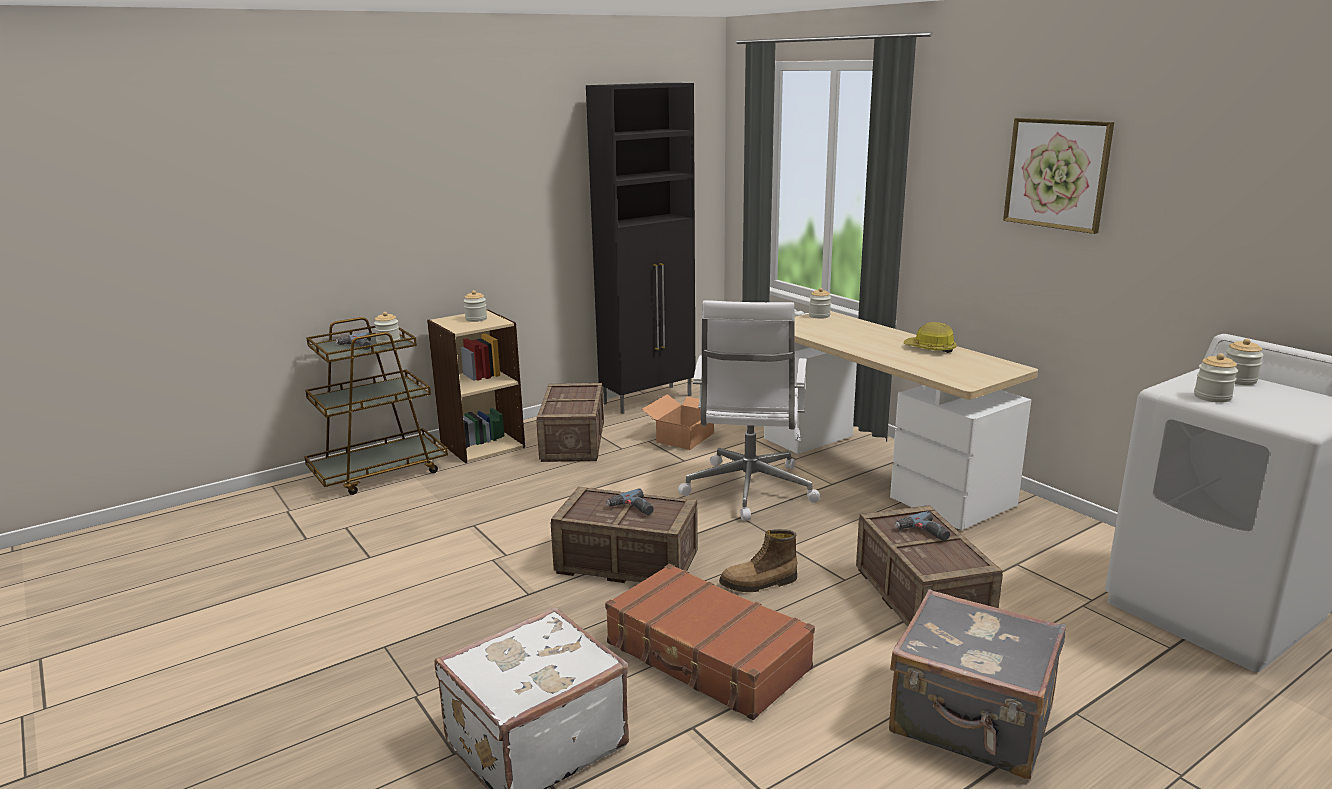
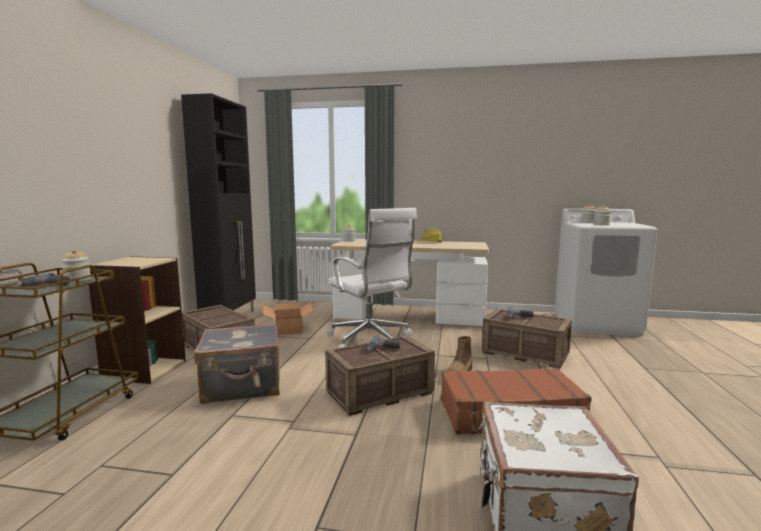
camera: 45 degrees left, 10 degrees down
jar [464,290,487,322] -> none
grey suitcase [889,589,1066,779] -> grey suitcase moved to [194,323,280,404]
picture [1003,118,1114,234] -> none

